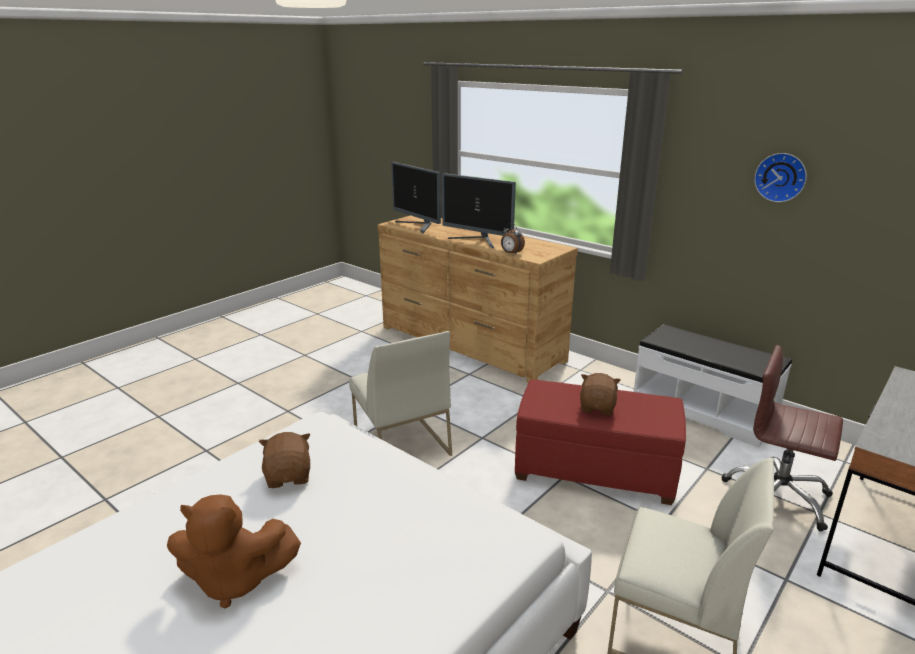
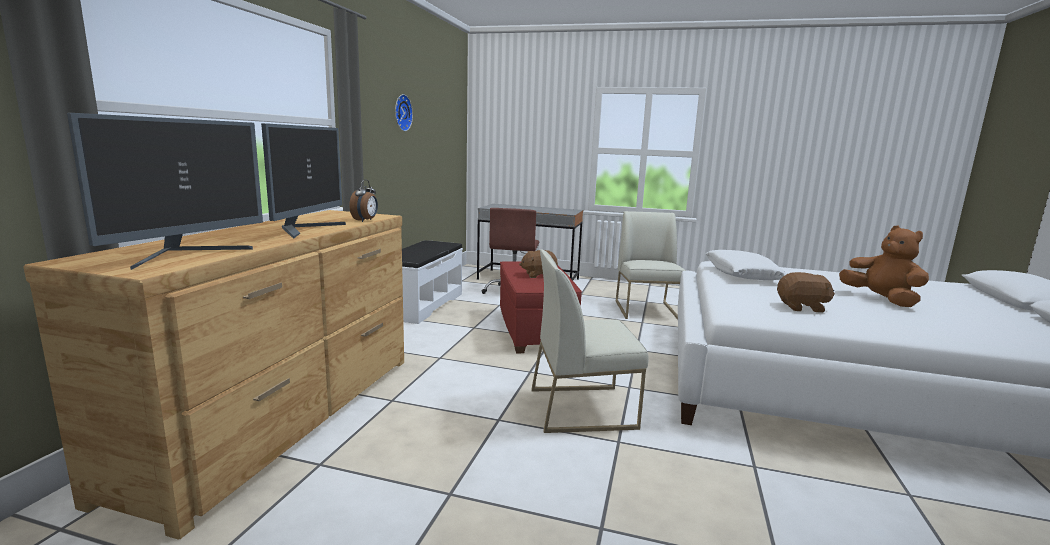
camera: 115 degrees left, 10 degrees down
brown plush toy [259,432,310,488] -> brown plush toy turned 135 degrees counterclockwise [777,272,835,313]
white chair [349,331,452,456] -> white chair turned 135 degrees counterclockwise [531,250,649,433]
none -> white pillow [706,250,786,280]

